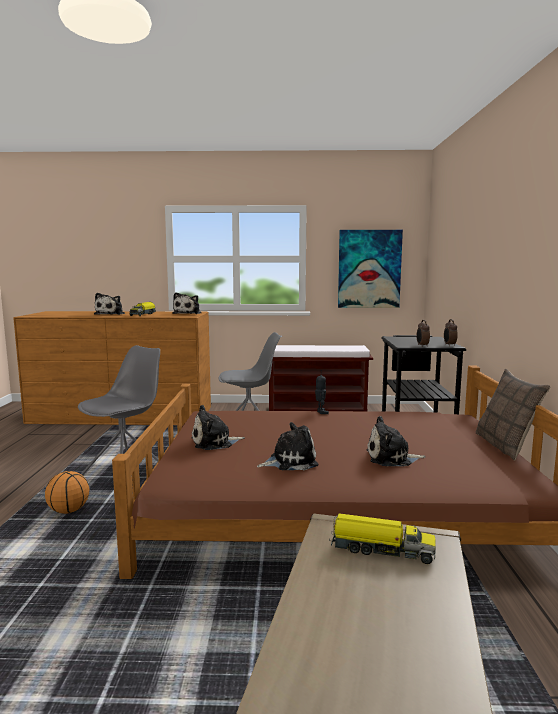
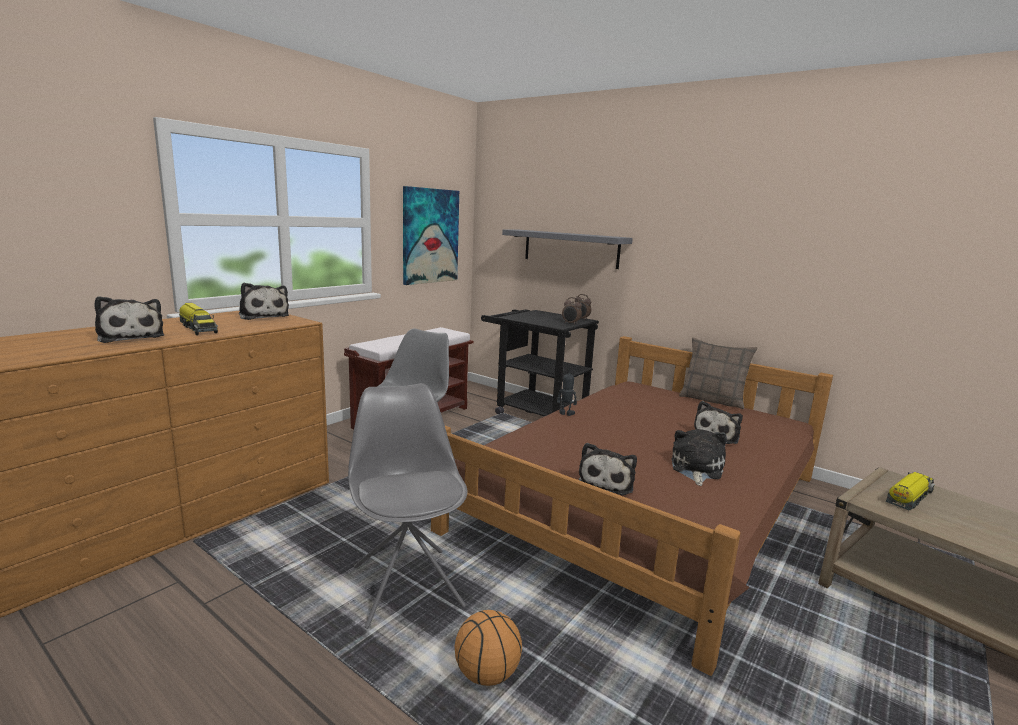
camera: 55 degrees left, 5 degrees up
none -> grey shelf [502,229,633,269]

